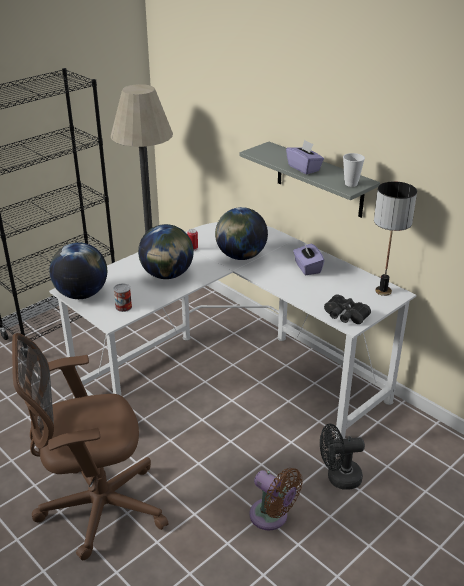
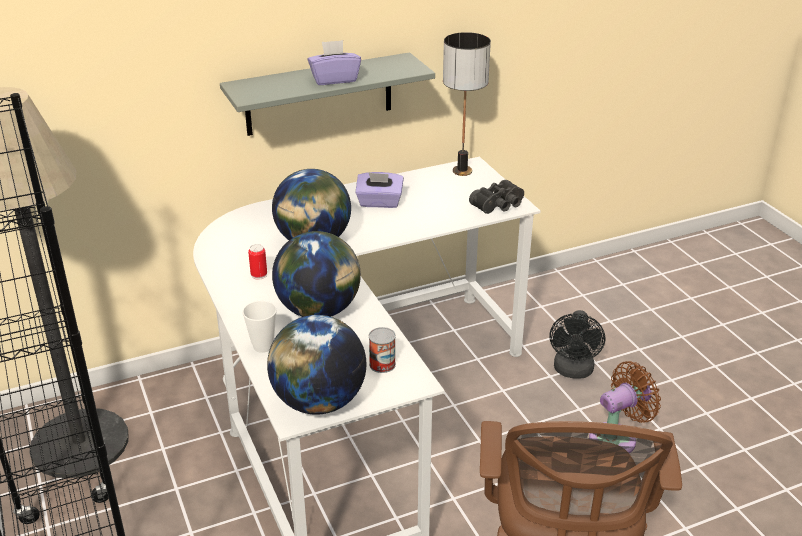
camera: 70 degrees left, 0 degrees up
cup [343,153,365,187] -> cup moved to [242,301,277,353]

